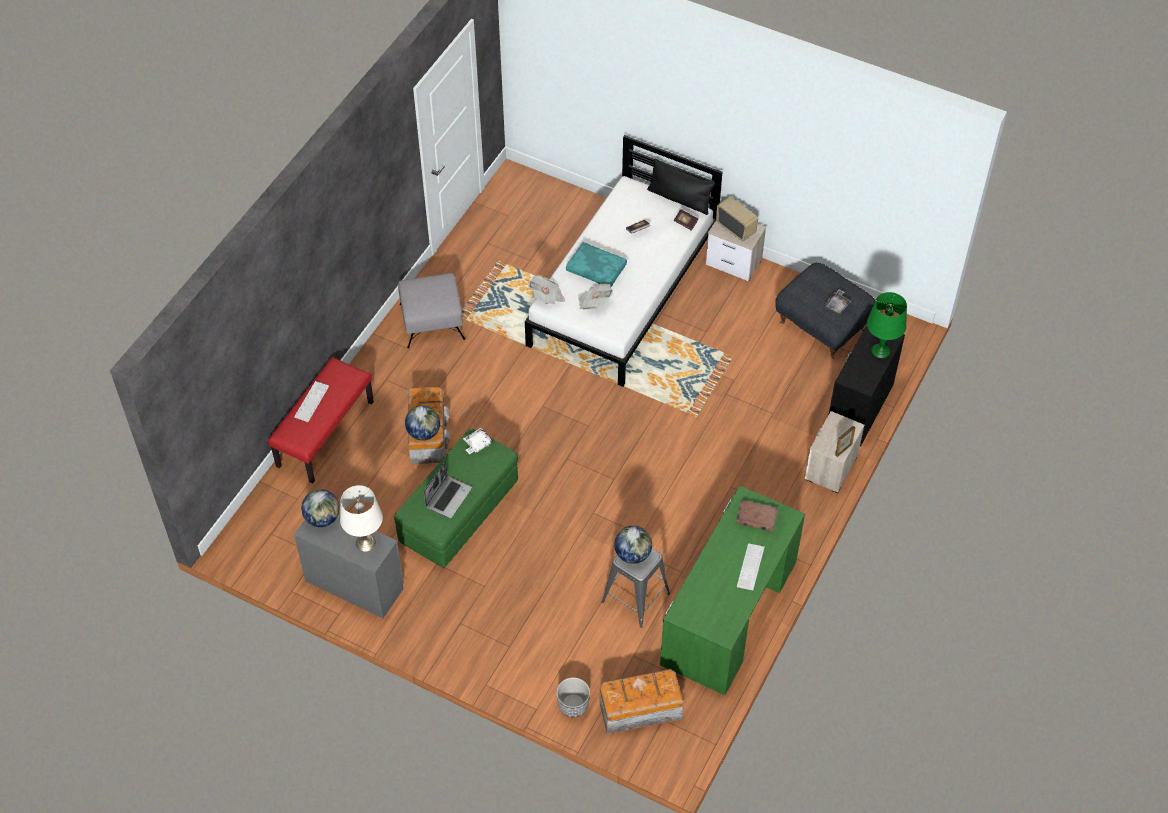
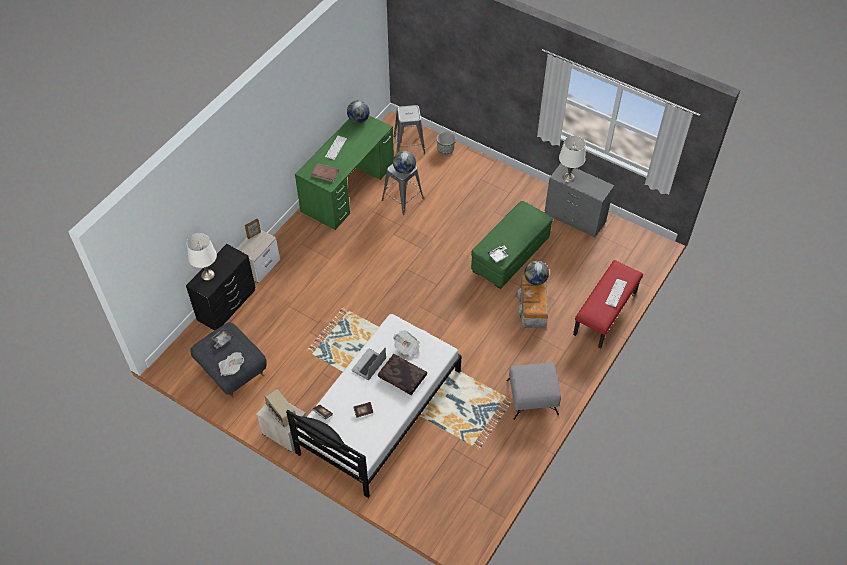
camera: 175 degrees left, 0 degrees up
globe [301,489,340,527] -> globe moved to [347,100,370,123]
laptop [424,460,472,519] -> laptop moved to [352,347,386,380]
newspaper [528,275,565,304] -> newspaper moved to [219,352,244,376]
turquoise pillow [566,242,627,288] -> brown pillow [378,354,427,395]
storage box [600,669,684,734] -> grey stool [394,105,425,154]
green table lamp [867,292,907,358] -> white table lamp [187,233,217,280]

